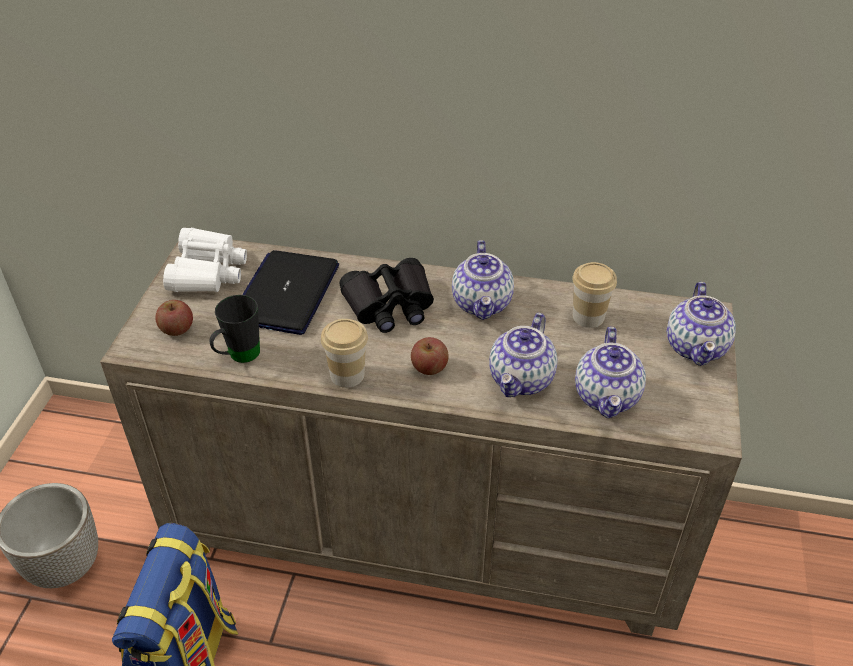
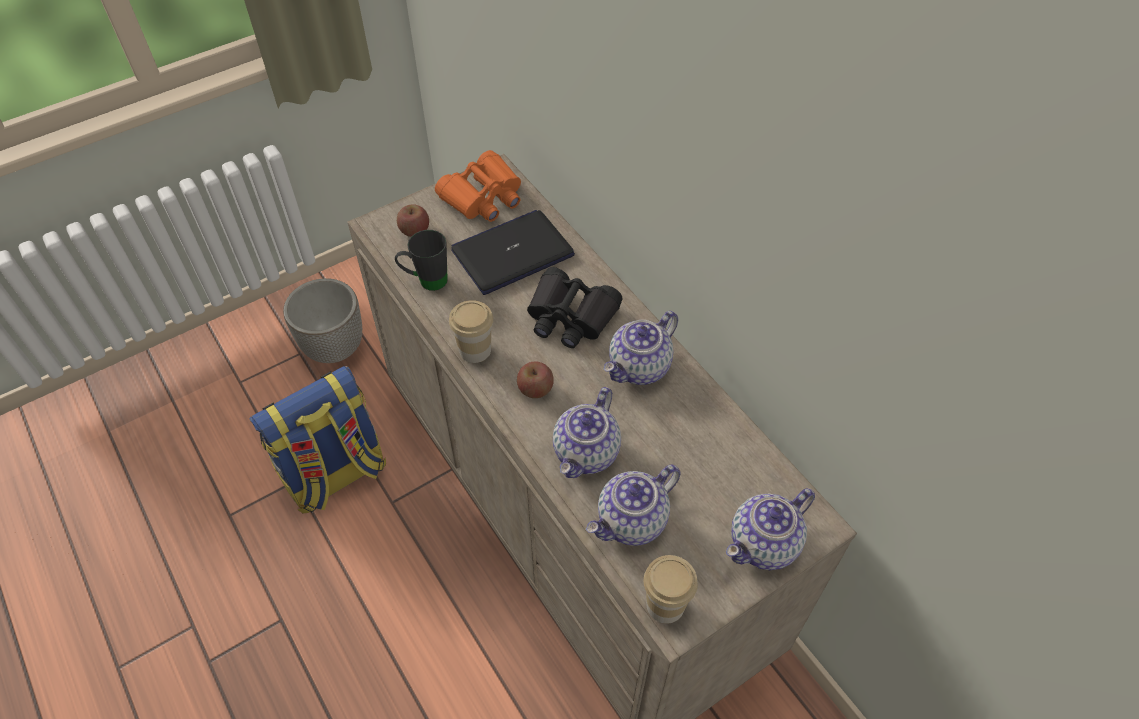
camera: 45 degrees right, 10 degrees up
white binoculars [163,228,247,292] -> orange binoculars [435,150,521,222]
teapot [489,313,557,397] -> teapot turned 45 degrees counterclockwise [553,387,621,478]
cup [572,262,617,328] -> cup moved to [644,555,698,624]

